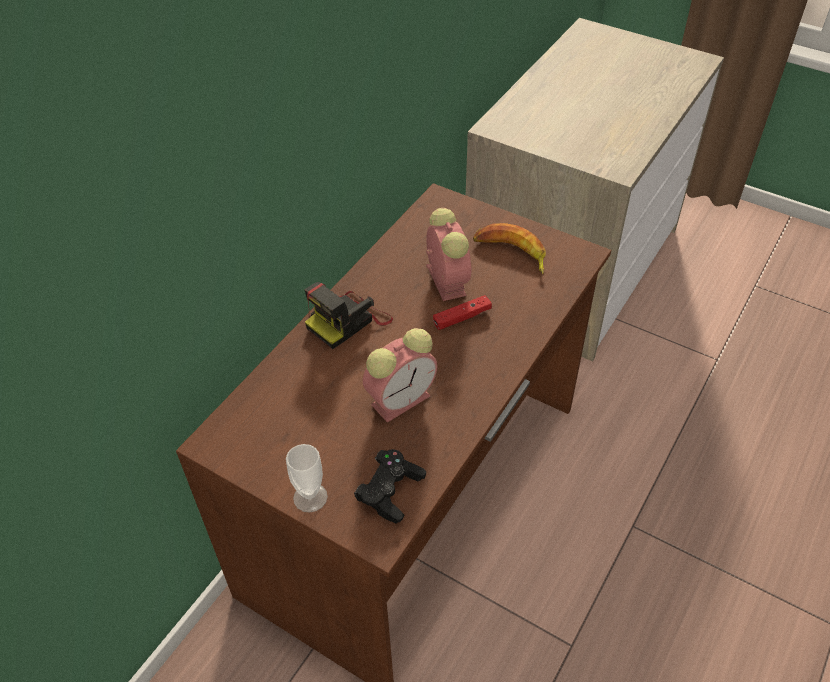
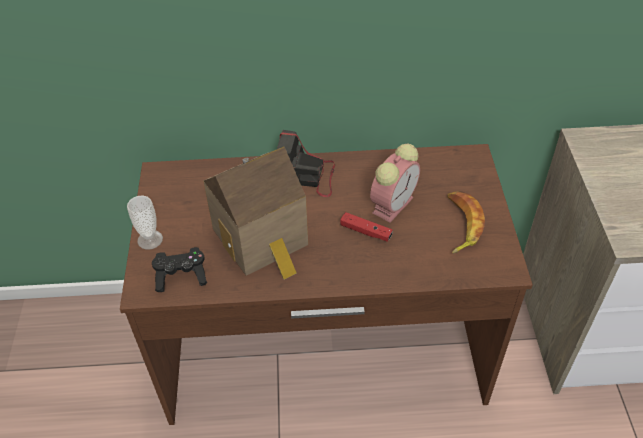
camera: 55 degrees right, 0 degrees up
alarm clock [363,328,437,423] -> toy house [203,147,308,280]

